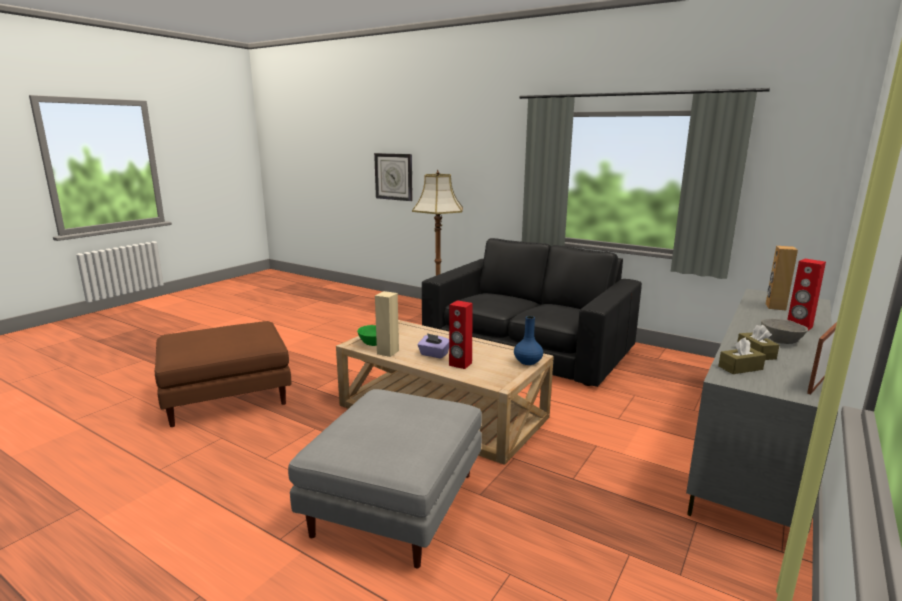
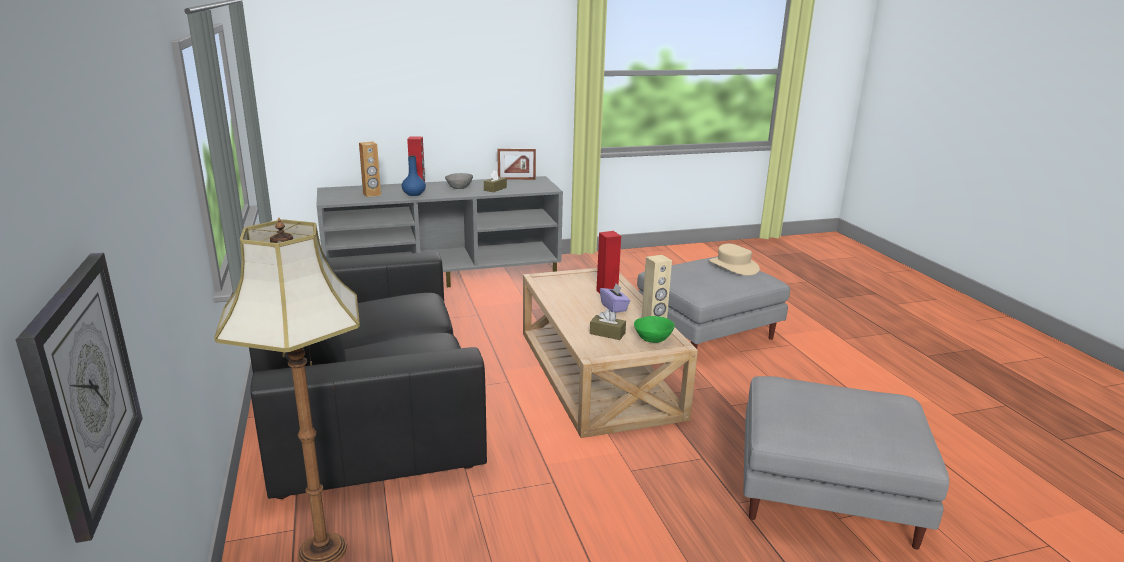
camera: 140 degrees left, 5 degrees up
brown ottoman [155,321,291,427] -> grey ottoman [743,376,949,550]
blue vase [514,316,543,365] -> blue vase moved to [402,156,426,196]
brown tissue box [718,338,766,374] -> brown tissue box moved to [590,309,626,340]
none -> beige hat [709,244,760,276]

